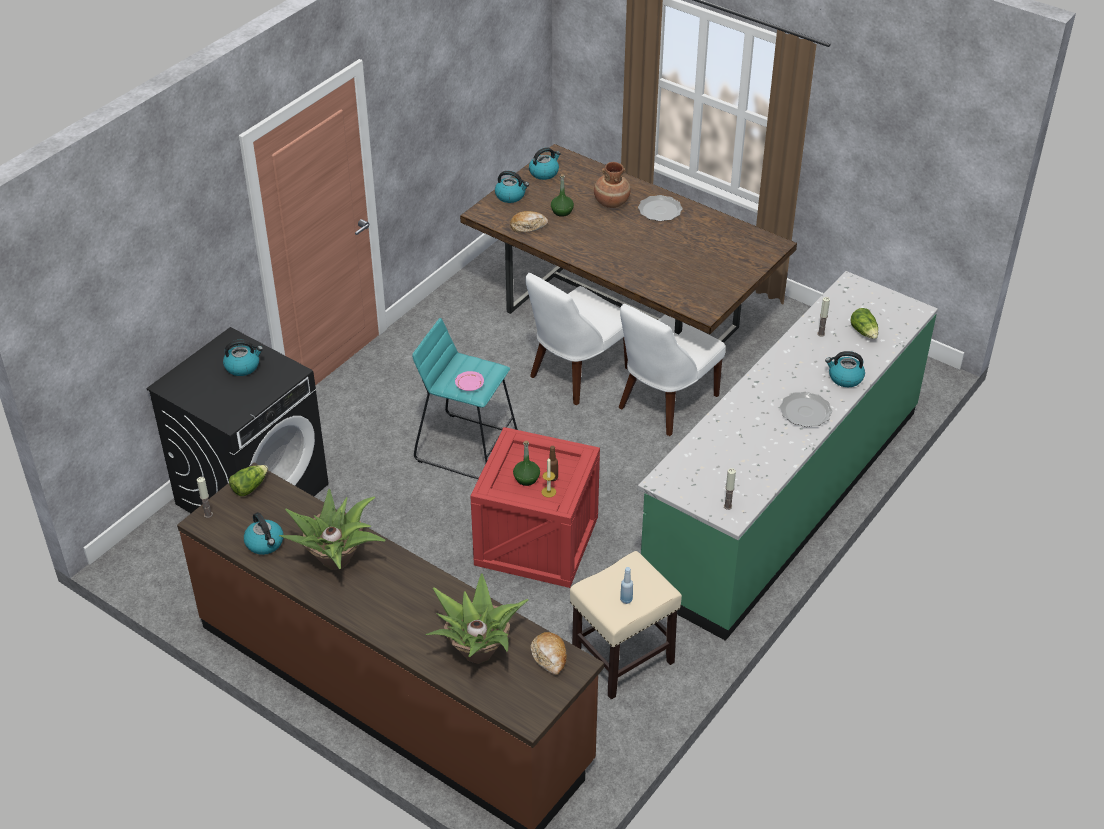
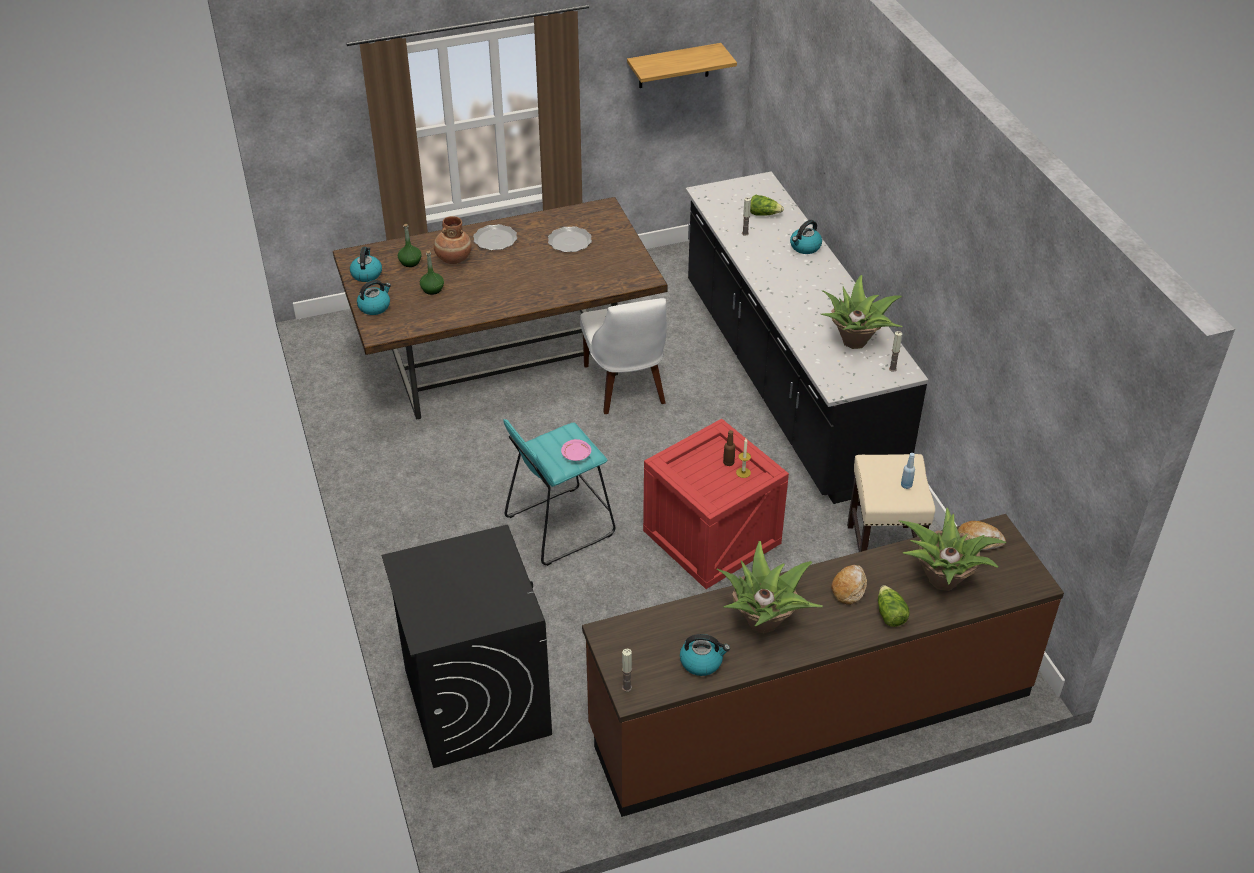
camera: 55 degrees left, 0 degrees up
kettle [223,340,263,376] -> none
lettuce [229,465,268,496] -> lettuce moved to [878,585,910,627]
bread [510,211,548,233] -> bread moved to [831,565,867,605]
green bottle [513,441,540,486] -> green bottle moved to [398,224,422,267]
white chair [525,273,628,405] -> none
green counter [638,271,938,641] -> black counter [686,171,928,504]
plate [780,392,832,427] -> plate moved to [548,226,592,252]
none -> shelf [627,43,737,88]
none -> potted plant [821,275,903,349]

